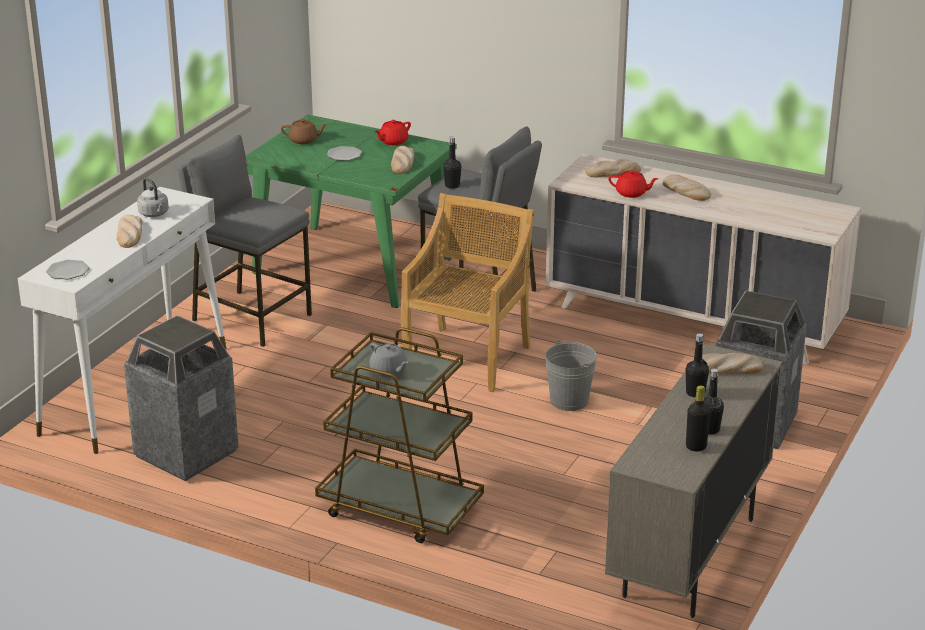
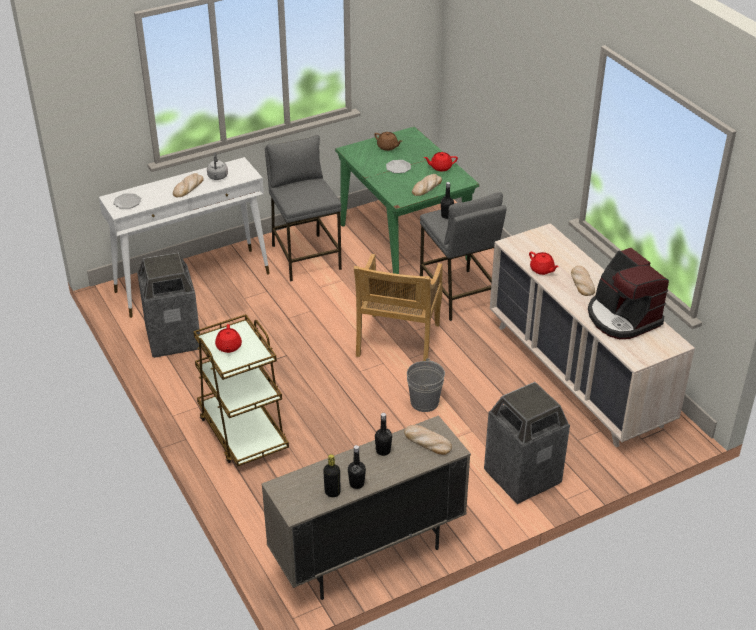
camera: 35 degrees right, 10 degrees up
grey teapot [369,343,409,377] -> red teapot [215,324,242,353]
beige chair [401,193,535,392] -> beige chair turned 135 degrees clockwise [354,254,443,361]
bread [585,159,641,178] -> none
none -> coffee machine [588,248,669,339]

